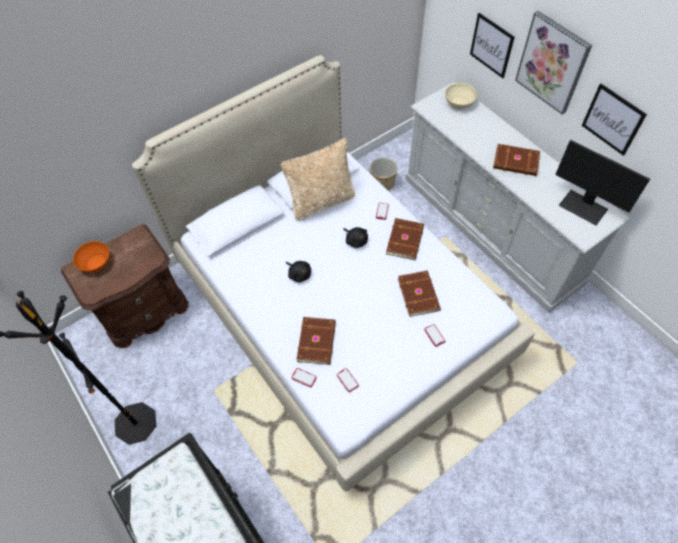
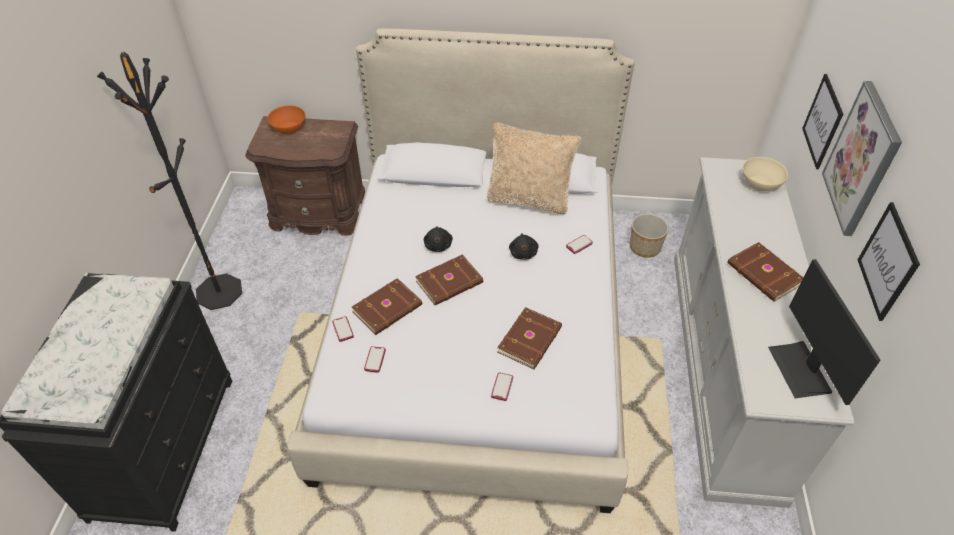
camera: 40 degrees right, 10 degrees down
brown book [386,218,424,260] -> brown book moved to [415,254,483,305]

